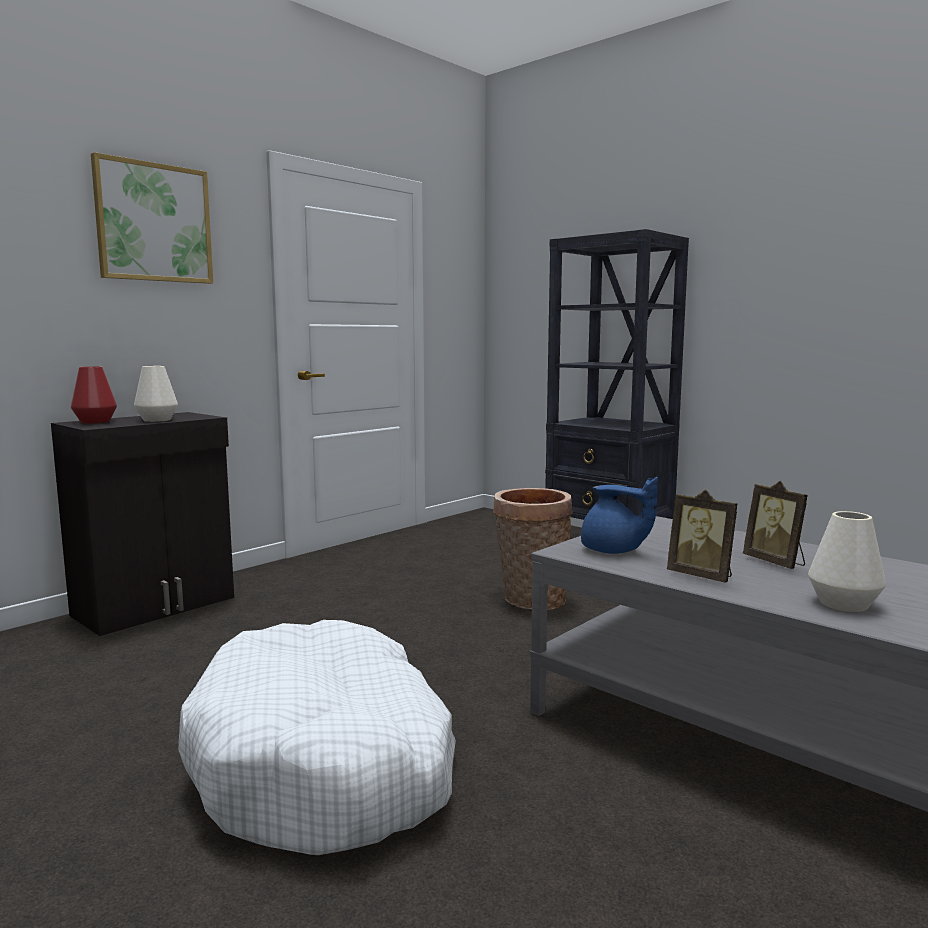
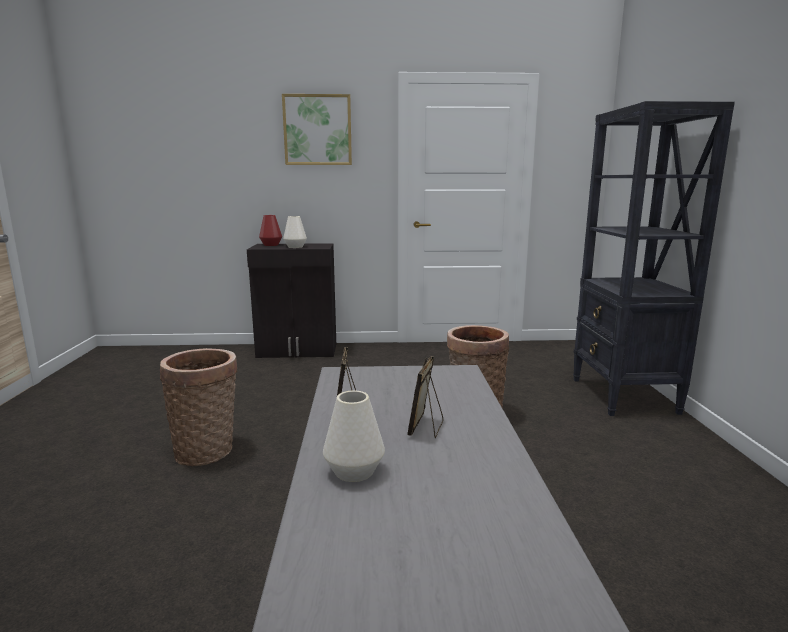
camera: 45 degrees right, 5 degrees up
white dog bed [178,620,456,855] -> basket [160,348,238,466]
blue teapot [581,477,658,554] -> none

